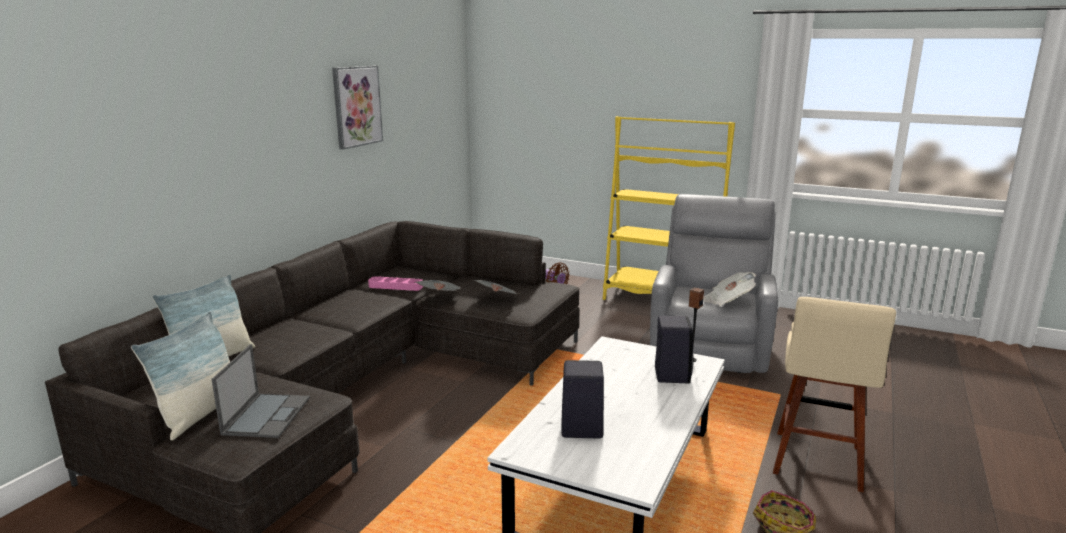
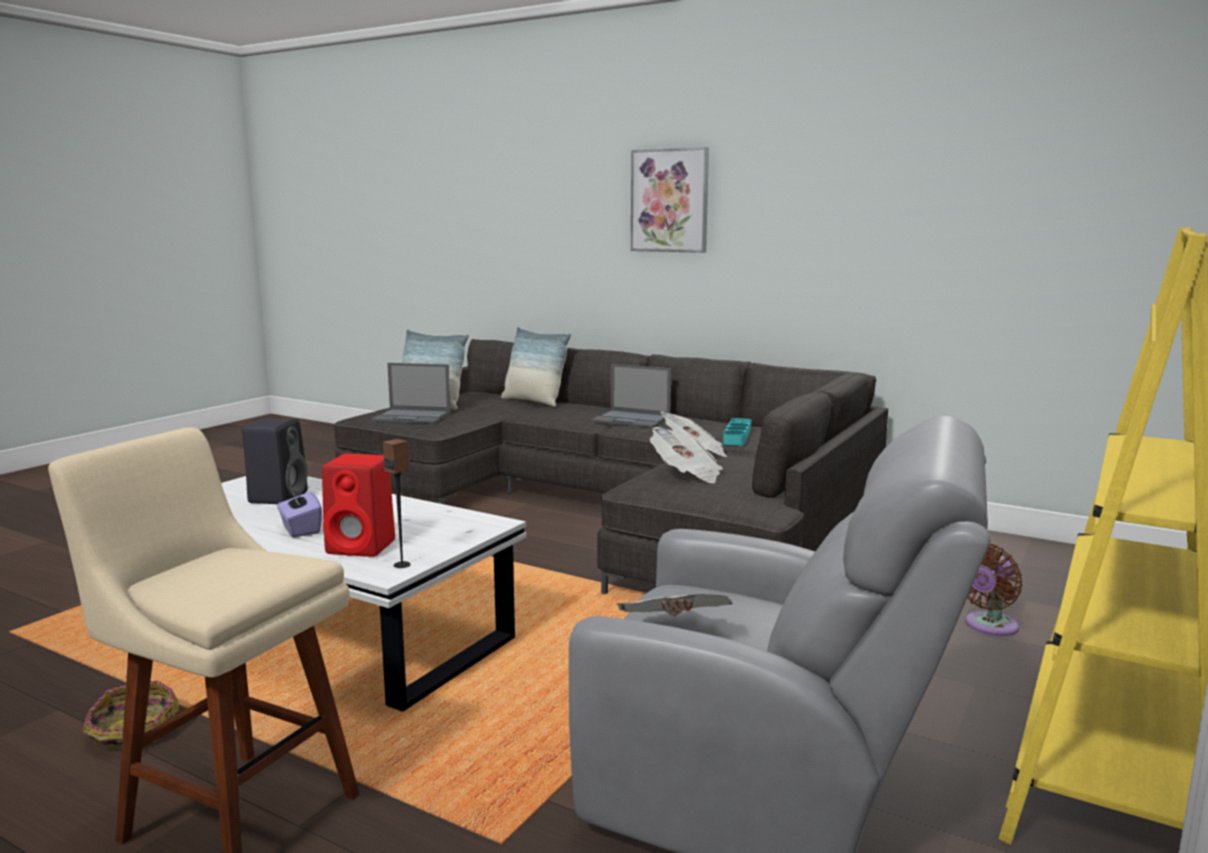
camera: 95 degrees right, 5 degrees down
picture [332,66,383,149] -> picture moved to [631,147,709,253]
pink tray [368,276,423,291] -> turquoise tray [723,418,751,446]
black speaker [655,315,693,383] -> red speaker [322,453,395,557]
none -> purple tissue box [277,487,322,538]
none -> laptop [591,364,671,428]

